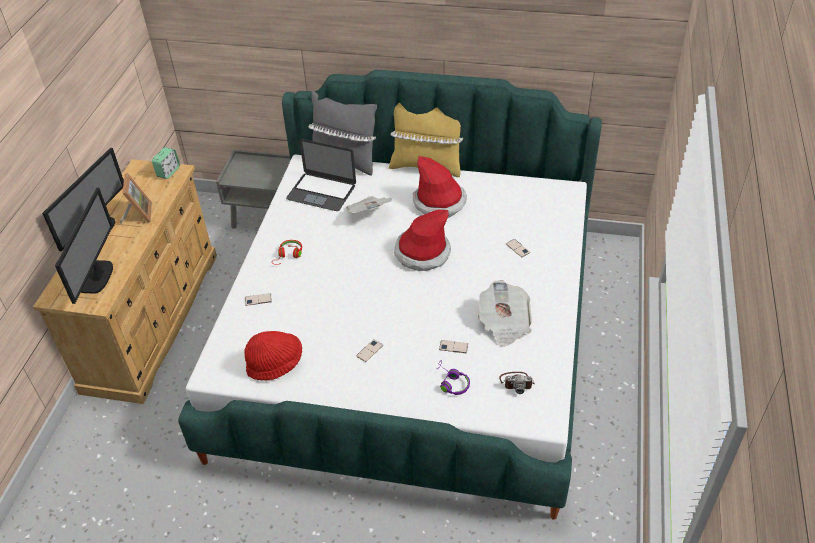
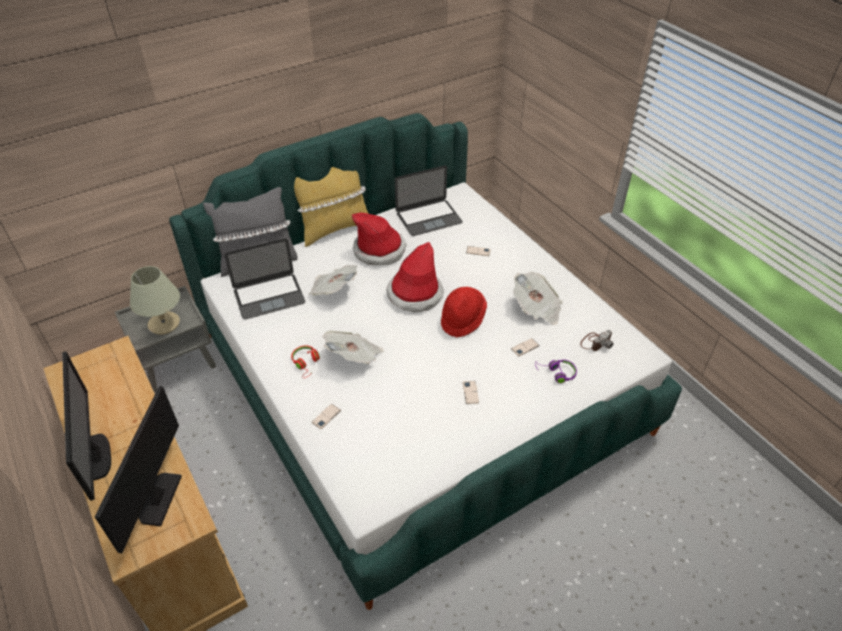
camera: 45 degrees left, 0 degrees up
monitor [55,188,113,304] -> monitor turned 135 degrees counterclockwise [95,386,182,553]
picture frame [120,173,152,224] -> none
alarm clock [152,147,180,179] -> none
red hat [244,331,302,381] -> red hat moved to [441,286,487,338]
none -> beige table lamp [130,266,180,335]
none -> newspaper [323,331,384,364]
none -> laptop [395,165,463,236]

